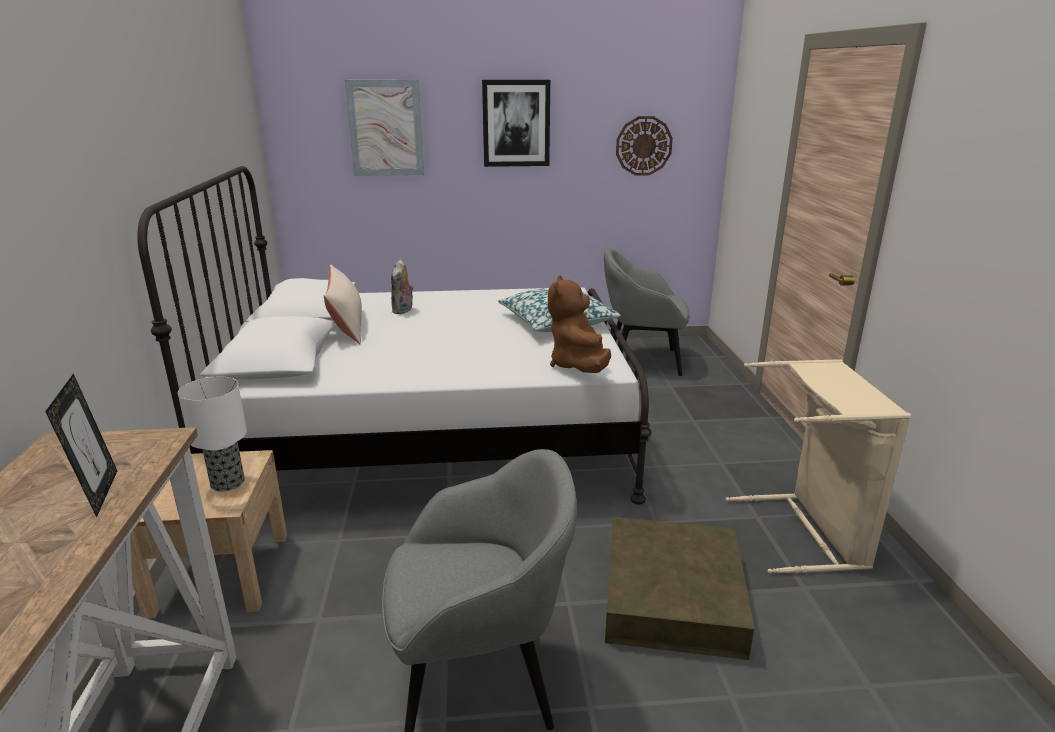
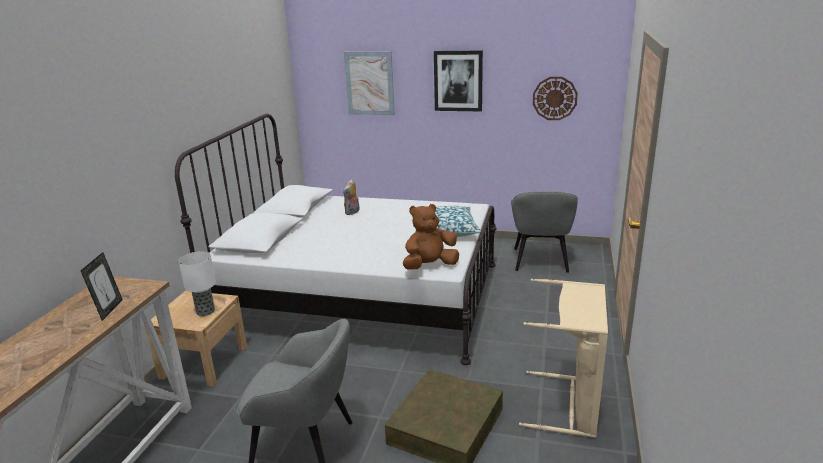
camera: 20 degrees right, 0 degrees up
beige pillow [324,264,362,344] -> none
brown plush toy [548,275,611,373] -> brown plush toy turned 45 degrees clockwise [403,204,459,270]
grey armchair [604,248,690,376] -> grey armchair turned 105 degrees counterclockwise [511,191,578,273]

